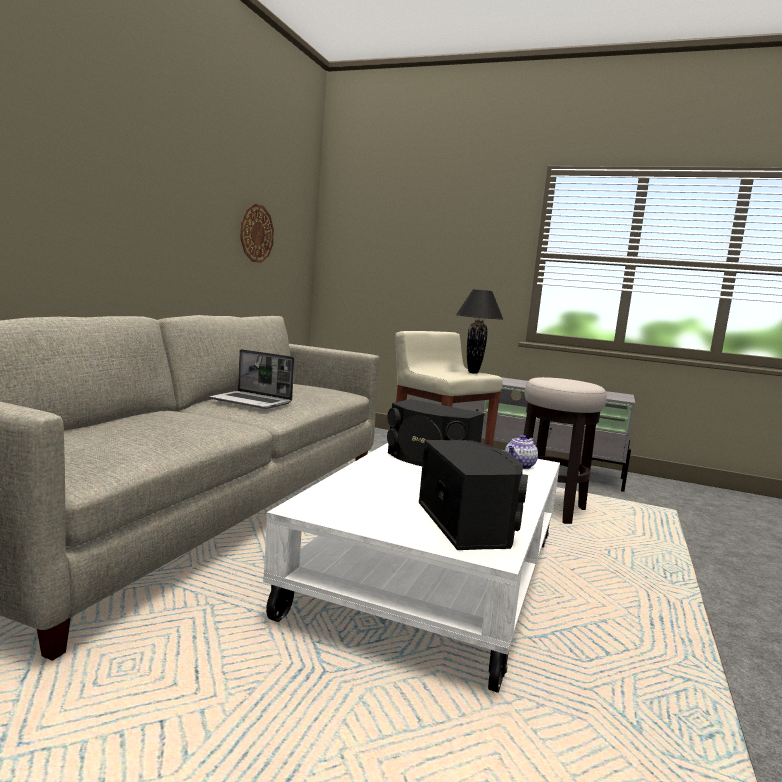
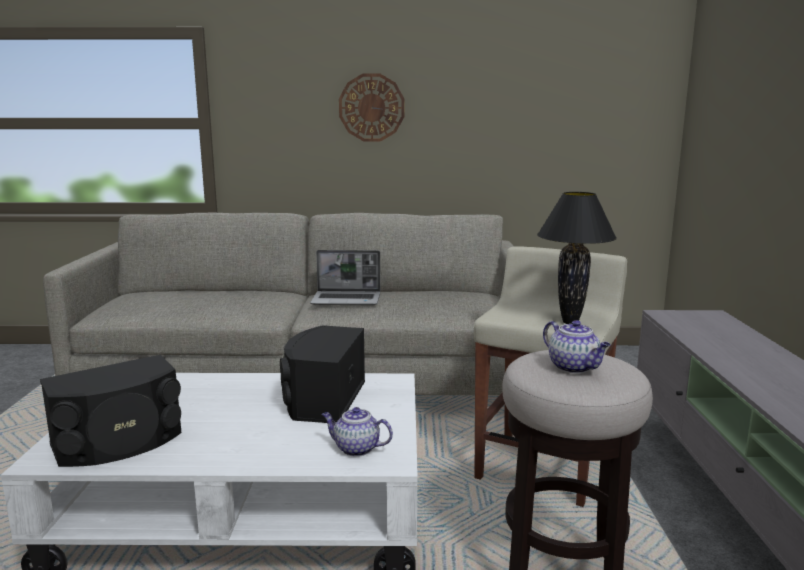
camera: 70 degrees right, 5 degrees up
laptop [209,349,295,409] -> laptop turned 90 degrees counterclockwise [310,250,380,306]
wall clock [240,204,274,263] -> wall clock moved to [339,73,404,141]
none -> teapot [543,320,611,373]

